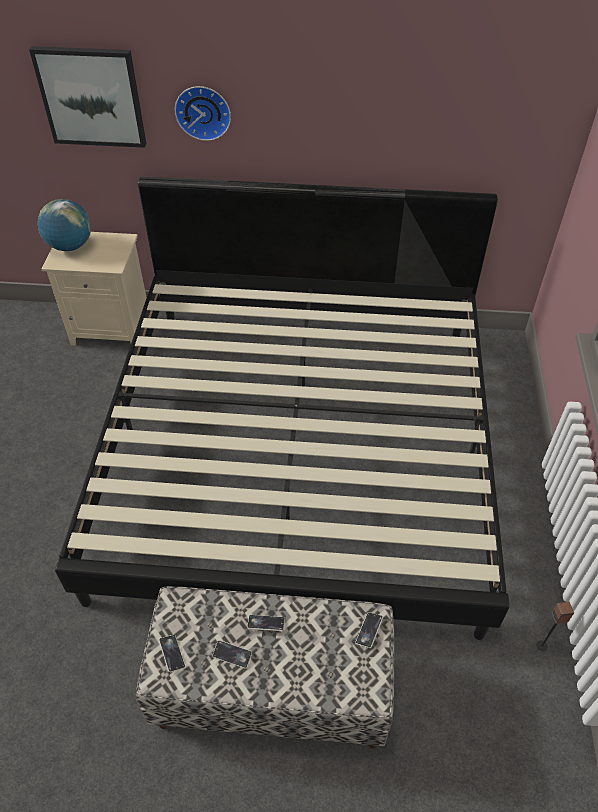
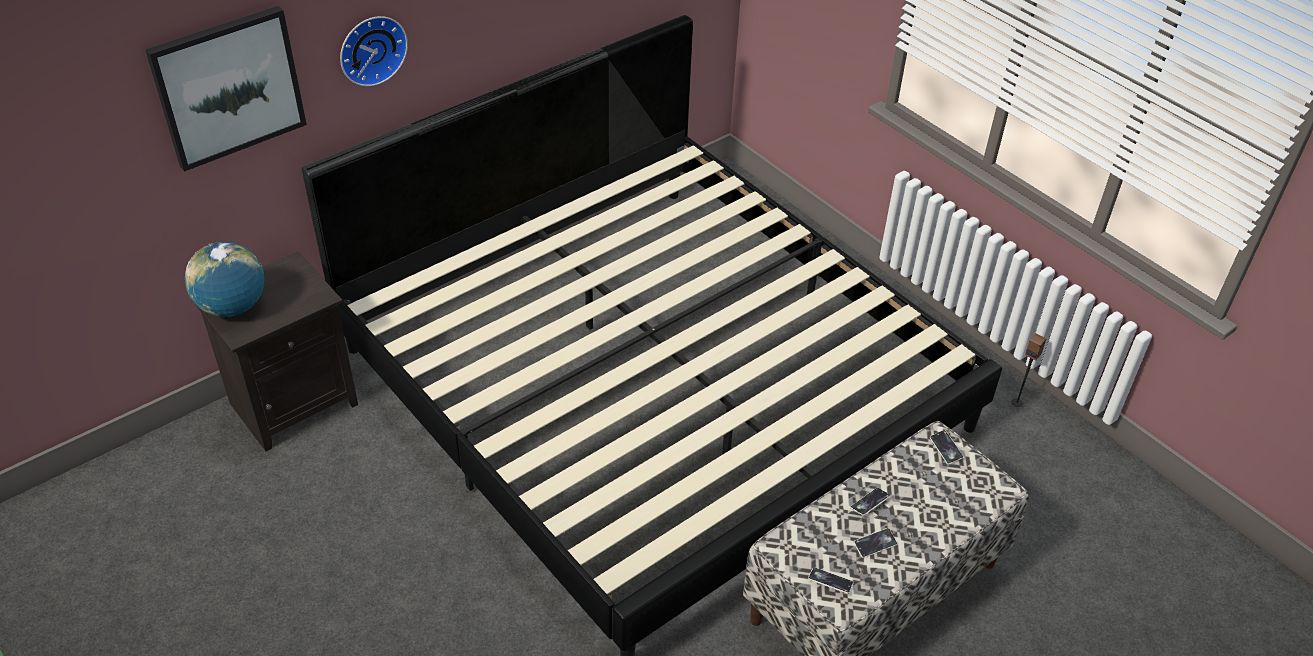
camera: 45 degrees left, 5 degrees down
beige nightstand [42,232,147,346] -> black nightstand [193,251,358,451]

